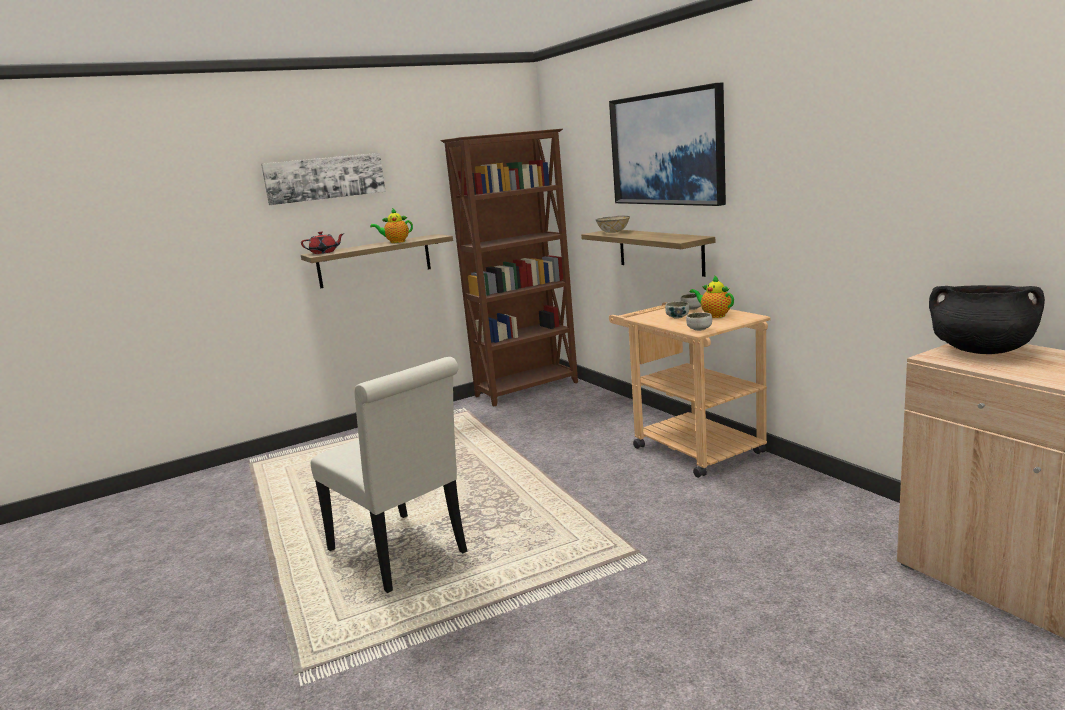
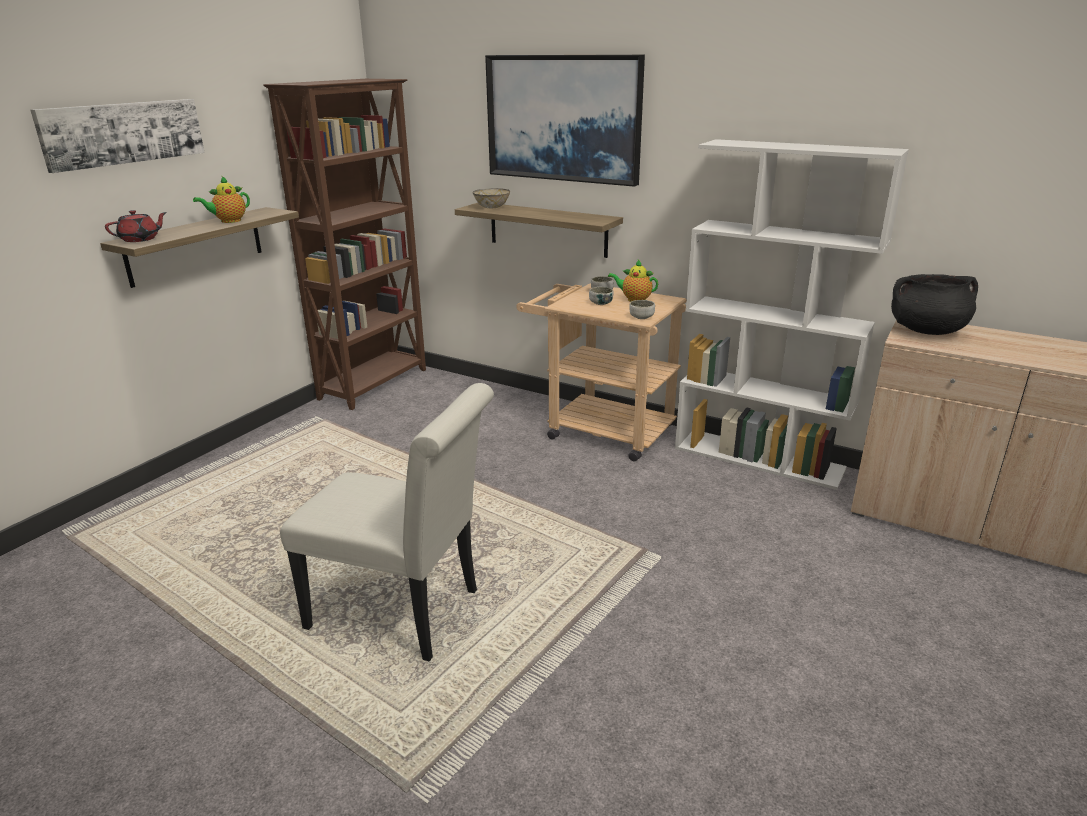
camera: 30 degrees left, 10 degrees up
none -> white bookcase [675,139,909,490]

